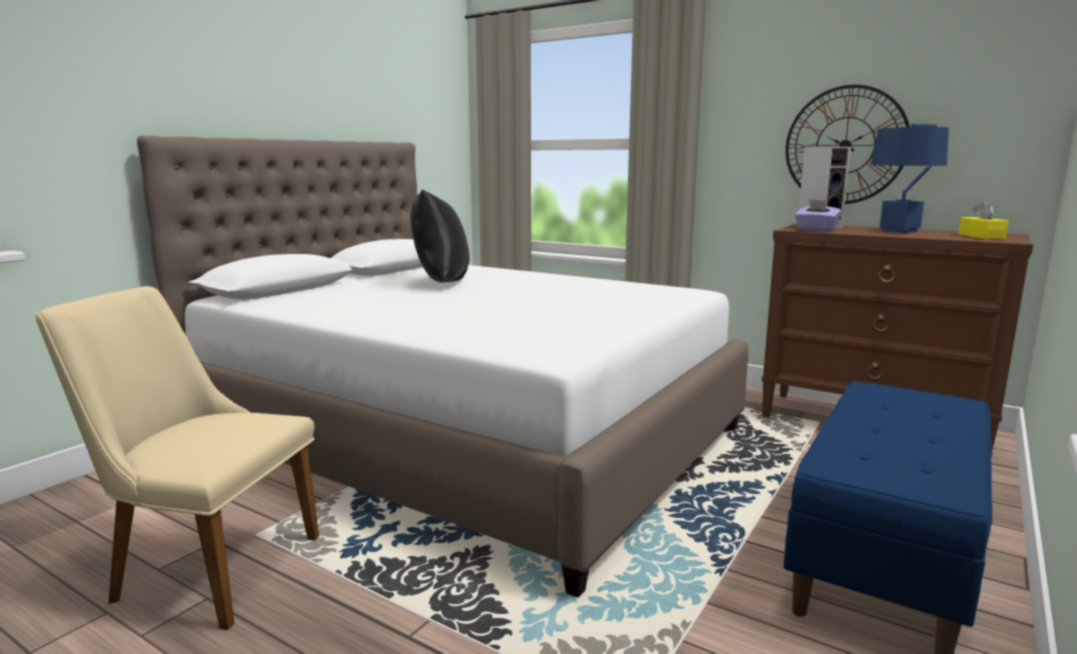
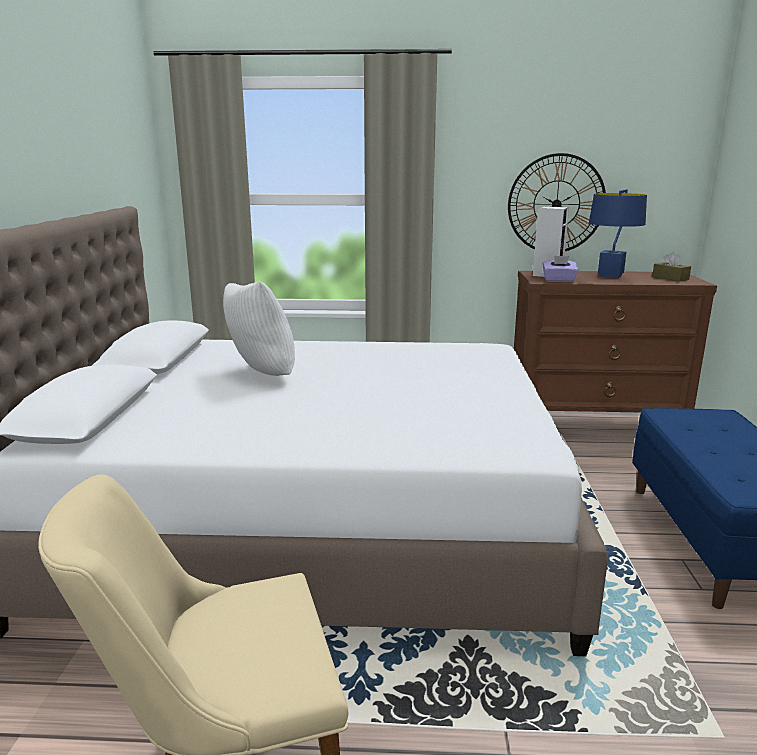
camera: 30 degrees left, 5 degrees up
black pillow [410,189,470,283] -> white pillow [223,281,295,376]
yellow tissue box [958,201,1009,239] -> brown tissue box [652,252,691,281]

